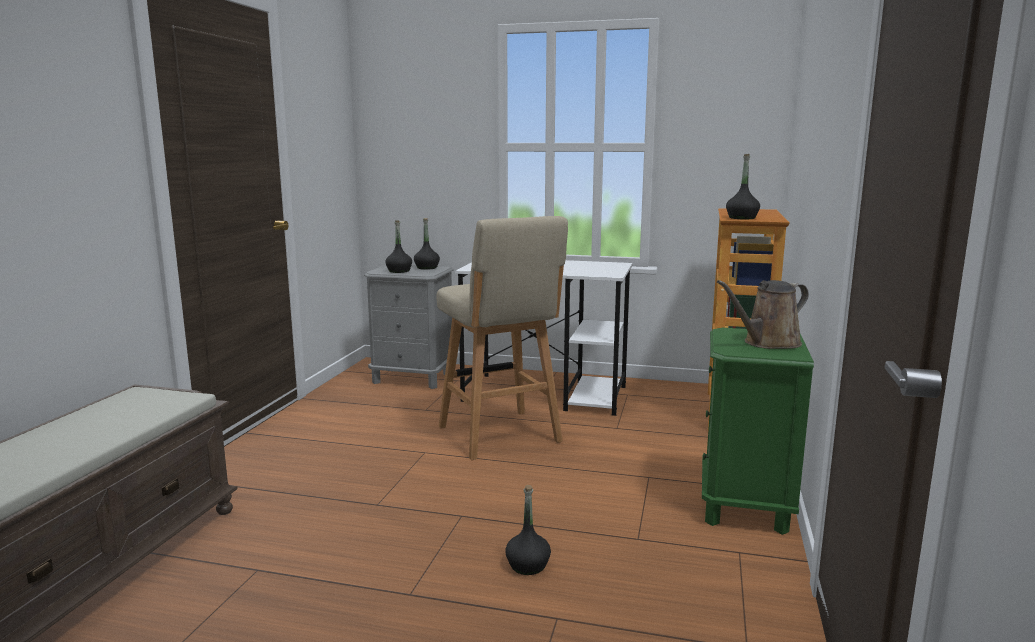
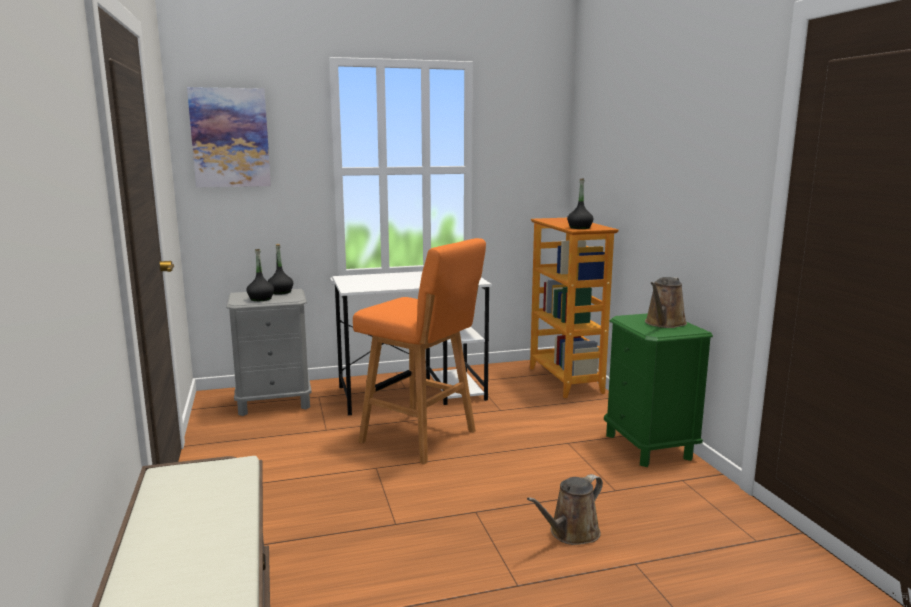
camera: 30 degrees left, 0 degrees up
beige stool [436,216,568,460] -> orange stool [353,238,486,464]
black bottle [505,485,551,575] -> brown watering can [527,474,603,545]
none -> picture [187,87,271,188]

